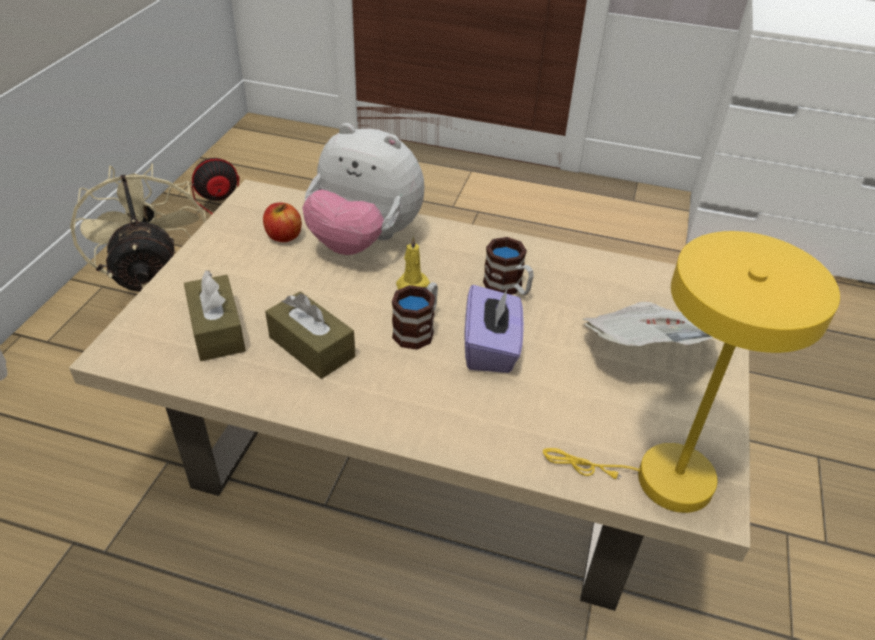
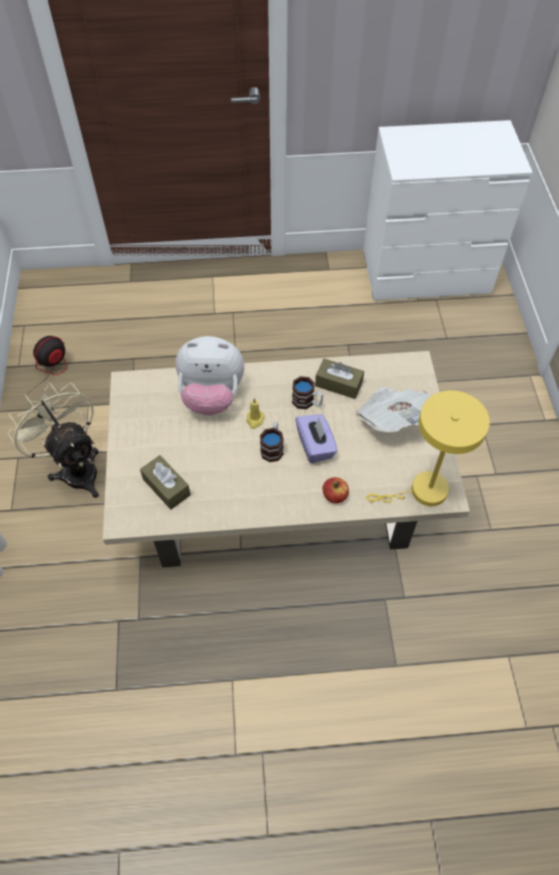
camera: 20 degrees left, 15 degrees up
apple [263,202,302,242] -> apple moved to [322,477,349,503]
brown tissue box [265,291,355,379] -> brown tissue box moved to [315,359,364,399]

